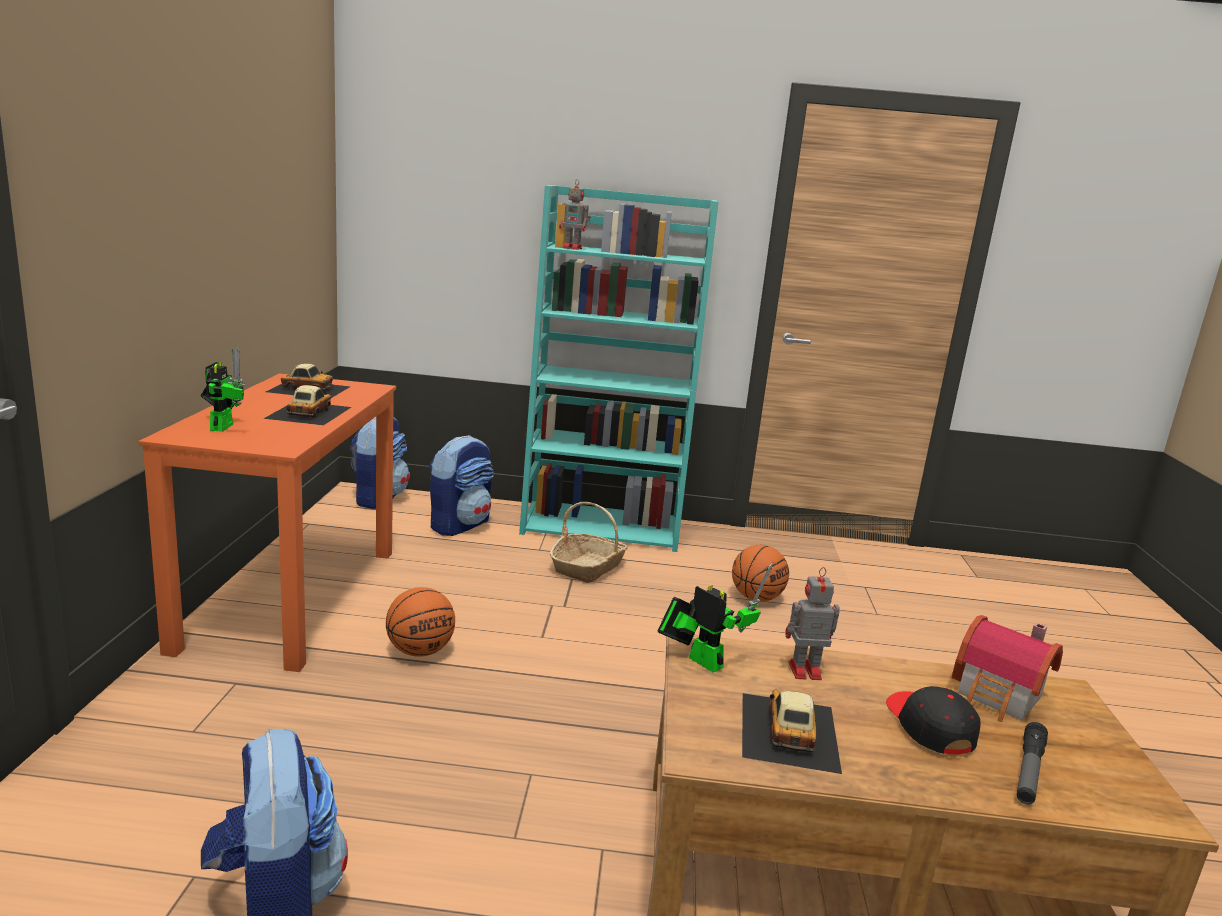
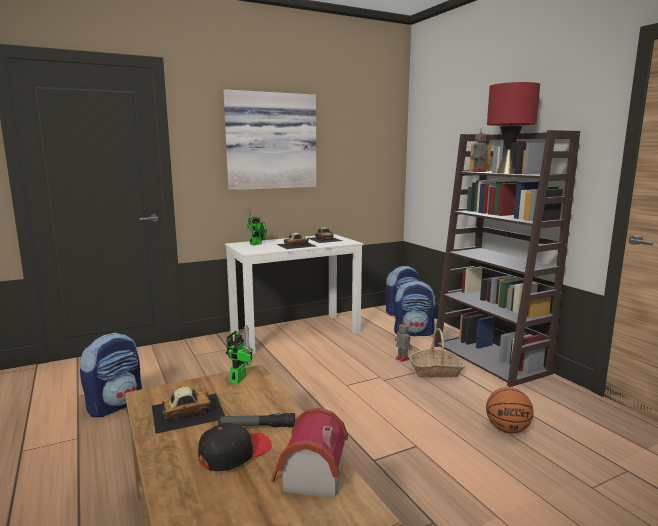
camera: 60 degrees right, 5 degrees down
orange desk [138,373,396,672] -> white desk [225,234,363,354]
basketball [386,587,455,657] -> none
turquoise bookcase [519,185,718,552] -> brown bookcase [434,130,580,387]
toy robot [785,567,840,680] -> toy robot moved to [395,322,412,362]
flashlight [1017,722,1048,804] -> flashlight moved to [218,413,295,427]
none -> picture [223,89,316,190]
none -> red table lamp [487,82,540,174]

